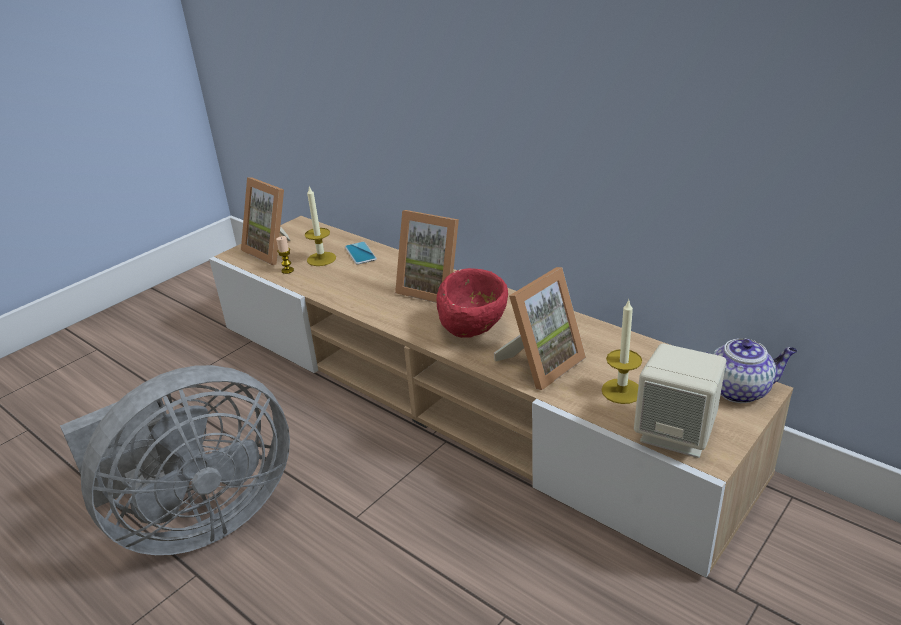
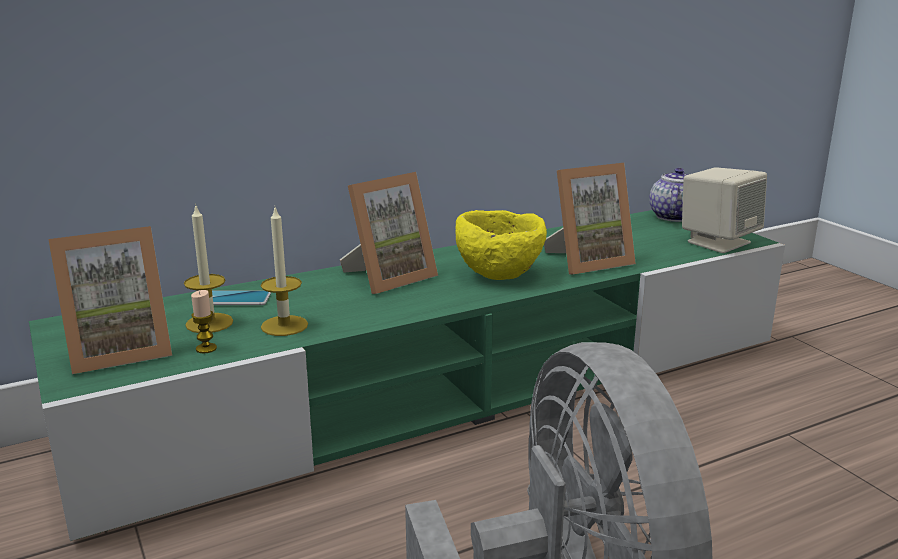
camera: 70 degrees left, 10 degrees down
beige tv stand [209,216,793,578] -> green tv stand [29,210,785,541]
red bowl [437,268,508,338] -> yellow bowl [455,210,547,280]
picture frame [494,267,586,390] -> picture frame turned 90 degrees clockwise [544,163,636,274]
candle [601,299,642,404] -> candle moved to [261,208,308,336]

